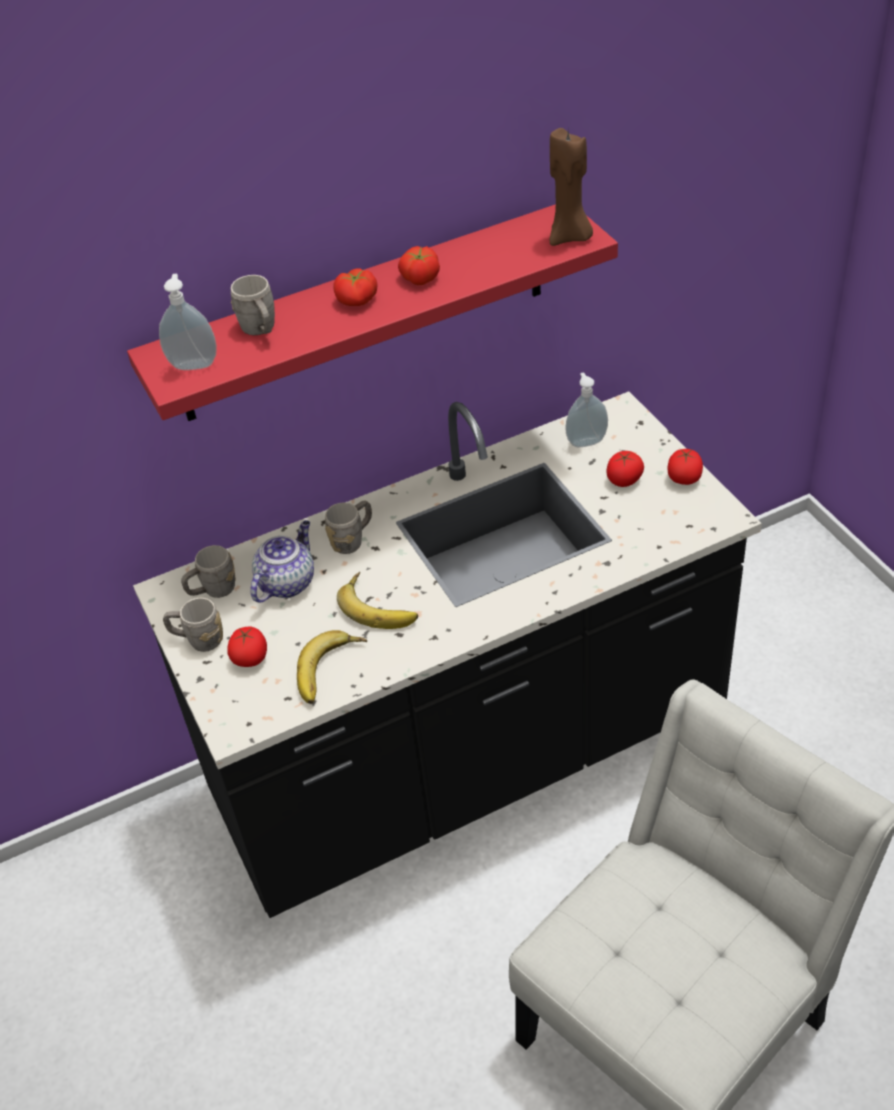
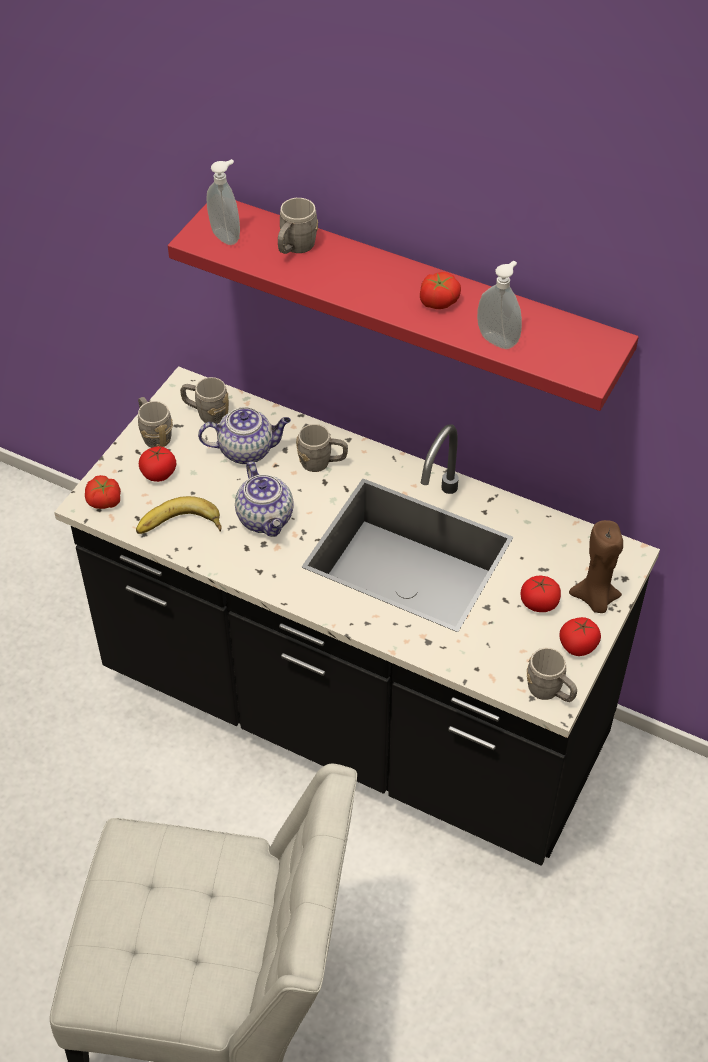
camera: 50 degrees right, 5 degrees up
tomato [333,269,377,306] -> tomato moved to [85,475,121,509]
banana [337,572,418,629] -> teapot [235,461,293,537]
brown candle [550,128,593,246] -> brown candle moved to [569,520,623,613]
soap dispenser [565,372,608,447] -> soap dispenser moved to [477,261,522,349]
none -> grey mug [527,648,577,702]

